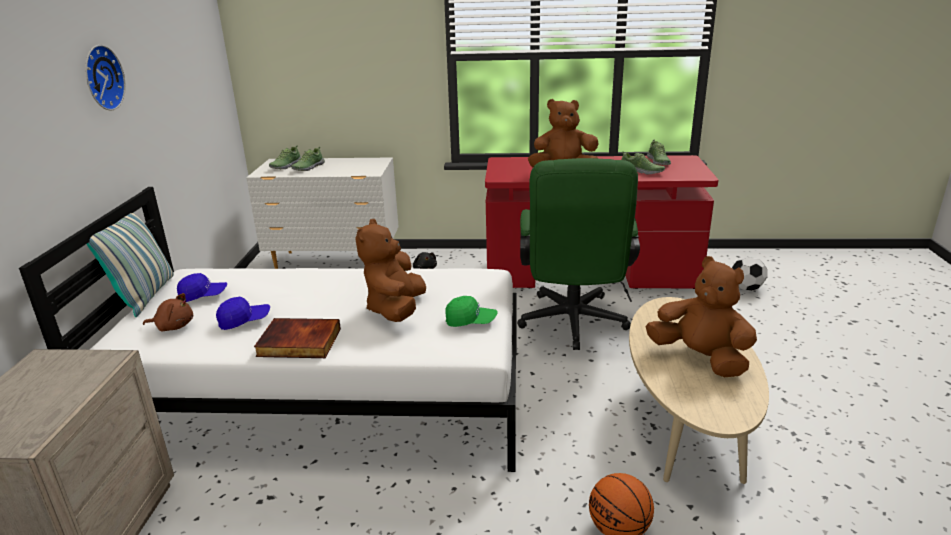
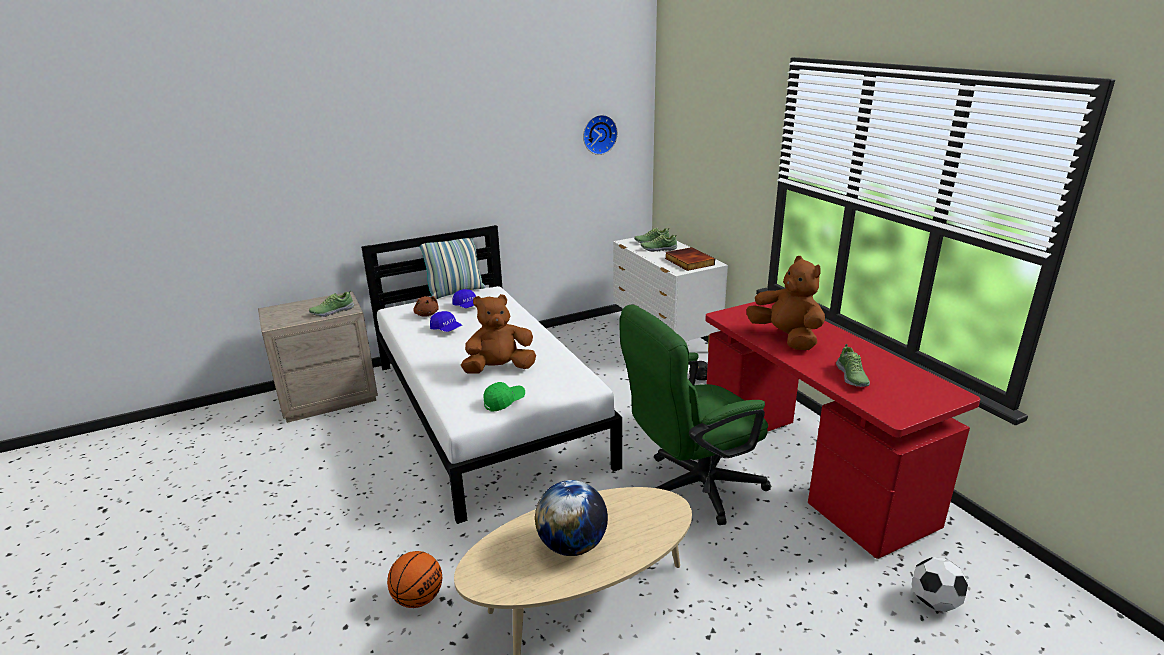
camera: 60 degrees right, 0 degrees up
wall clock [85,45,126,111] -> wall clock moved to [583,115,618,155]
book [254,318,341,358] -> book moved to [665,247,715,271]
green cap [445,296,498,327] -> green cap turned 105 degrees counterclockwise [484,382,525,411]
brown plush toy [646,256,757,377] -> globe [535,480,608,556]
shoe [647,140,671,165] -> shoe moved to [309,291,354,317]

